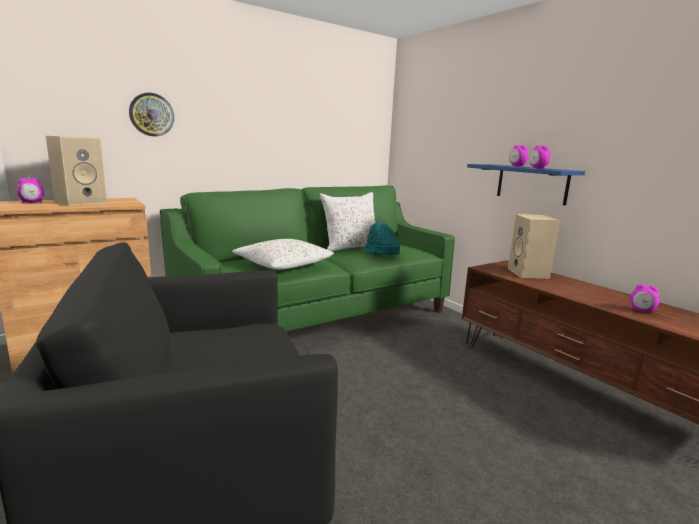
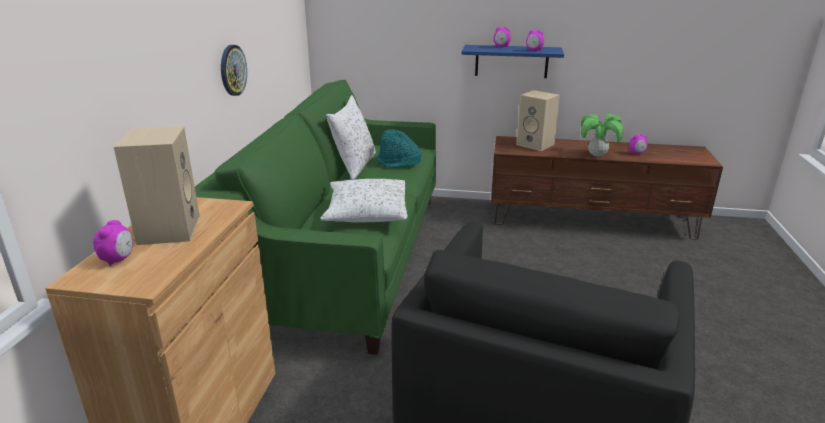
camera: 45 degrees left, 10 degrees up
wall clock [129,93,174,137] -> wall clock moved to [221,45,247,96]
none -> potted plant [581,114,623,157]

